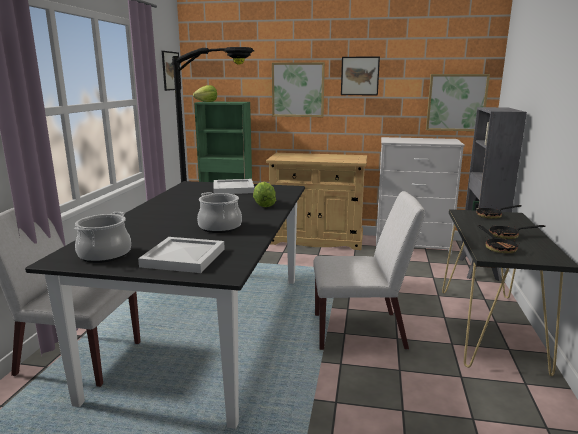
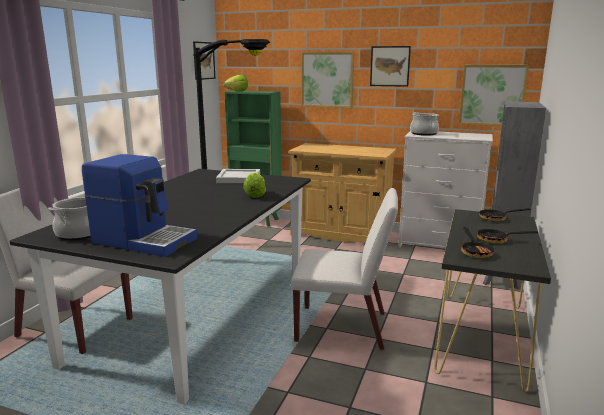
camera: 10 degrees right, 0 degrees up
white tray [138,237,225,273] -> coffee machine [82,154,197,257]
cooking pot [197,192,242,233] -> cooking pot moved to [410,112,439,136]

